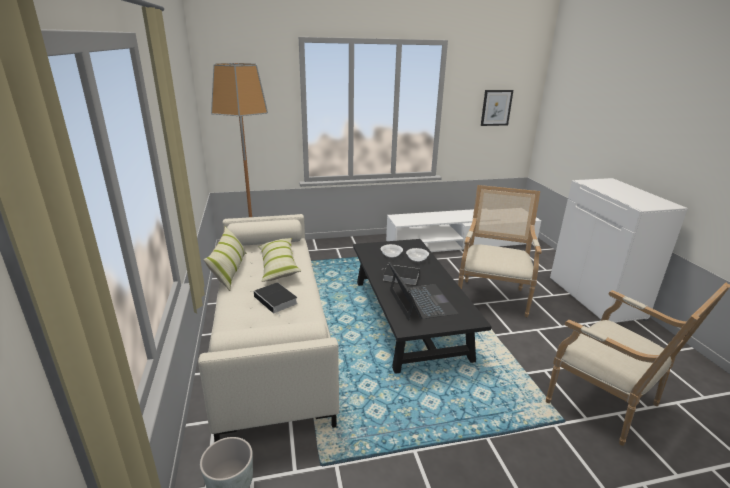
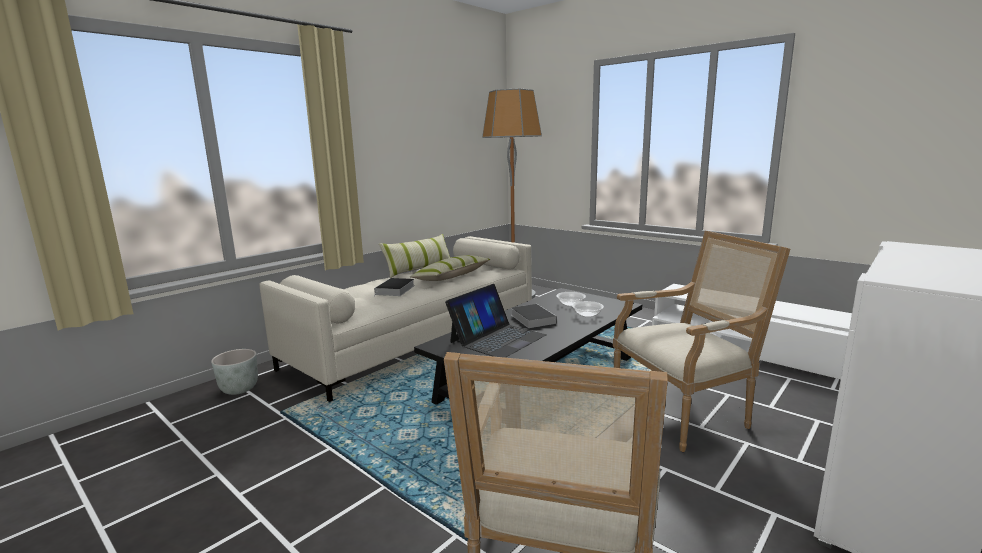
camera: 55 degrees right, 10 degrees down
picture [481,90,513,126] -> none

